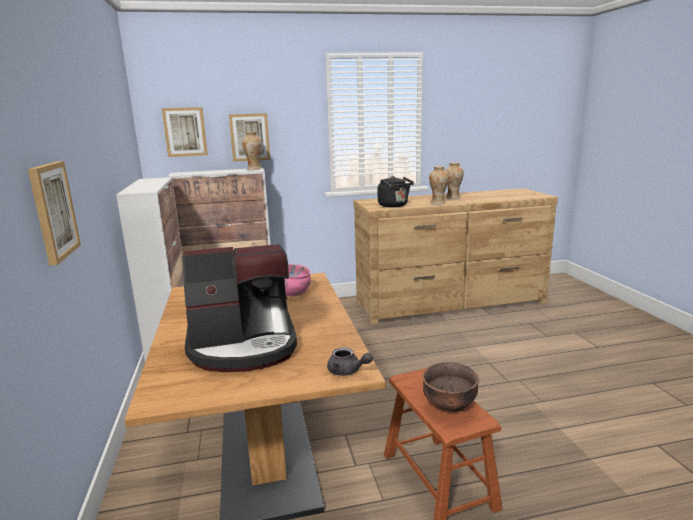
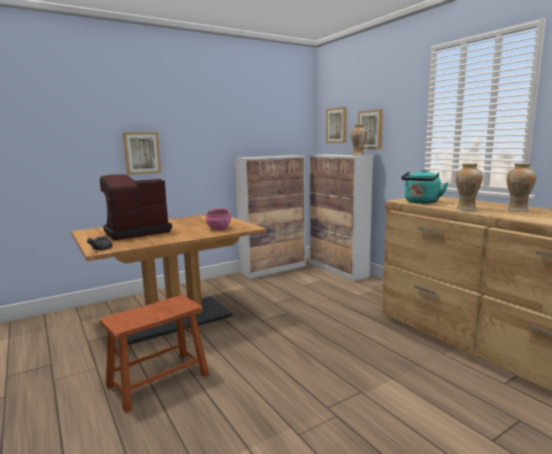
camera: 70 degrees right, 5 degrees down
coffee machine [182,244,297,372] -> coffee machine turned 90 degrees clockwise [100,174,172,240]
black kettle [378,176,414,207] -> turquoise kettle [401,170,448,204]
brown bowl [423,362,480,412] -> none

